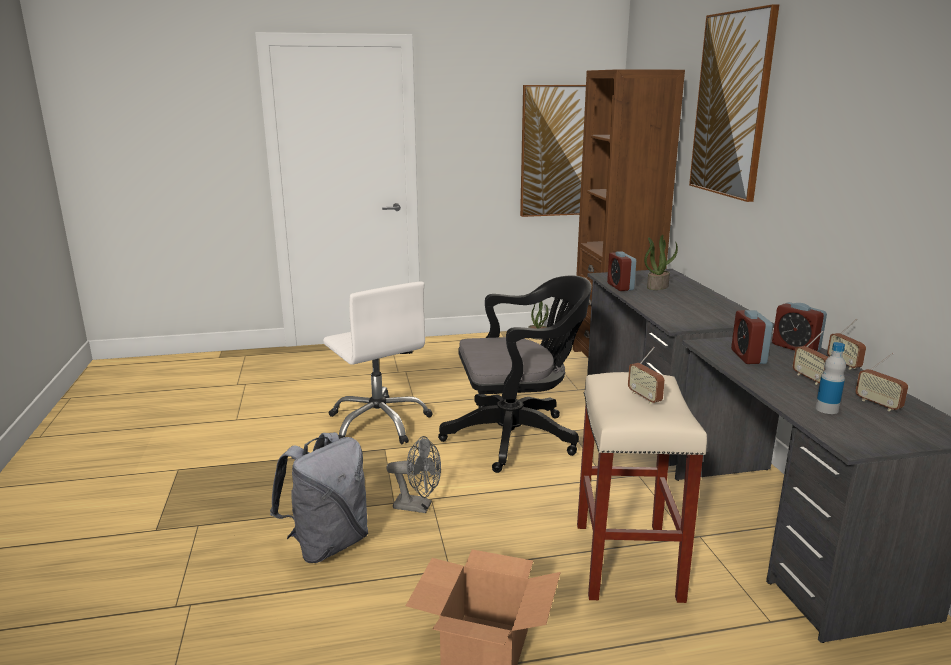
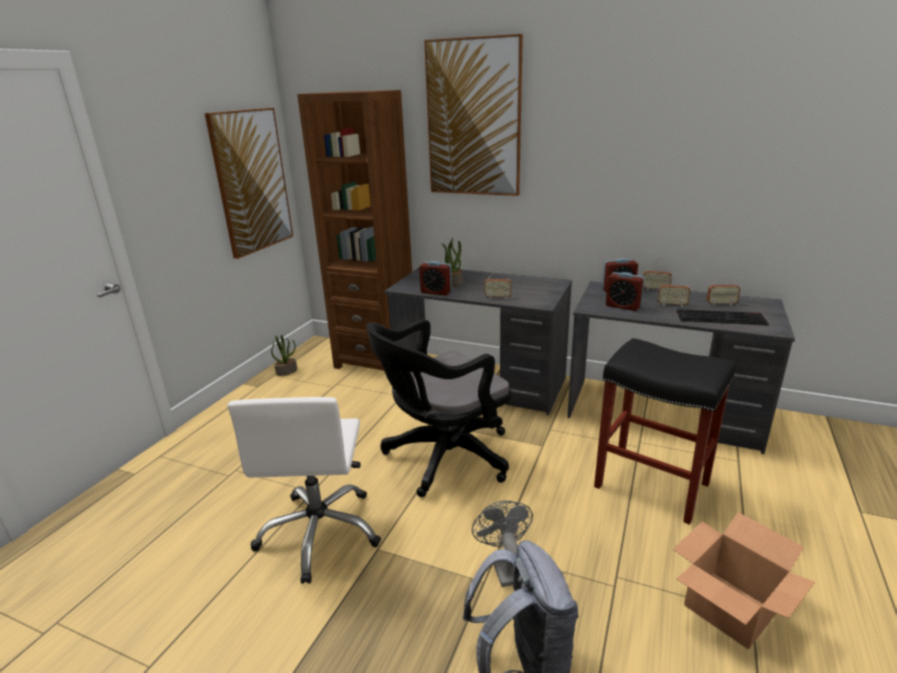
camera: 55 degrees left, 5 degrees up
white office chair [323,282,433,445] -> white office chair turned 90 degrees clockwise [227,397,381,584]
grey fan [386,436,441,513] -> grey fan turned 60 degrees counterclockwise [472,501,533,587]
black office chair [438,275,592,473] -> black office chair turned 150 degrees counterclockwise [366,319,512,497]
beige stool [577,372,707,603] -> black stool [594,338,736,525]
radio [628,347,665,404] -> radio moved to [484,266,512,299]
bottle [815,342,846,414] -> keyboard [677,309,769,325]

